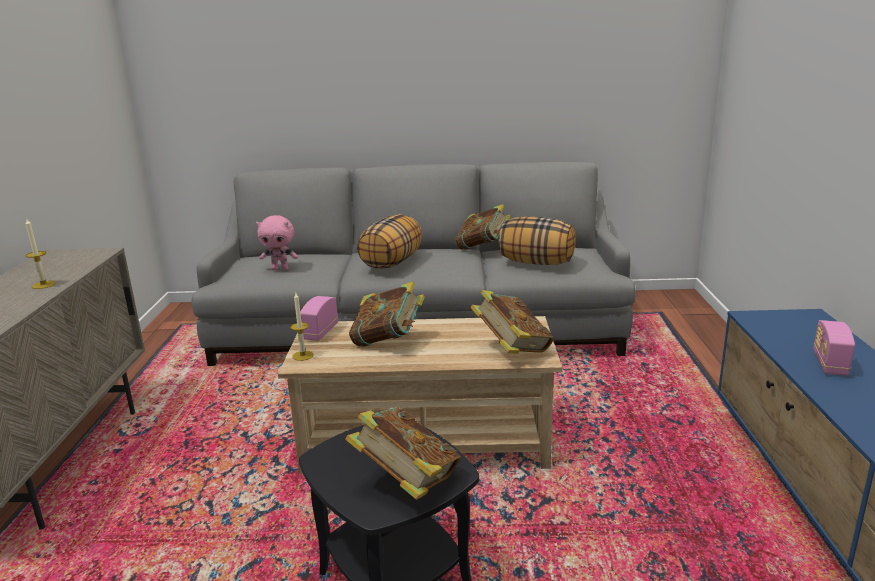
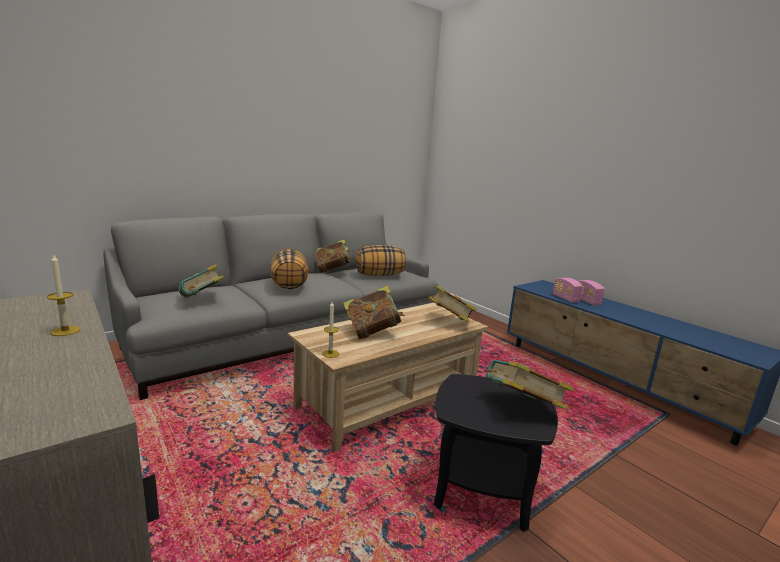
camera: 40 degrees left, 5 degrees down
pink plush toy [256,215,298,270] -> book [179,264,224,298]
radio [300,296,338,341] -> radio moved to [553,278,583,303]

